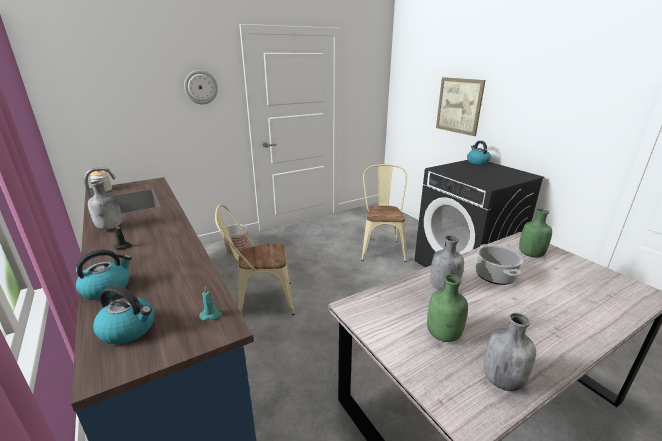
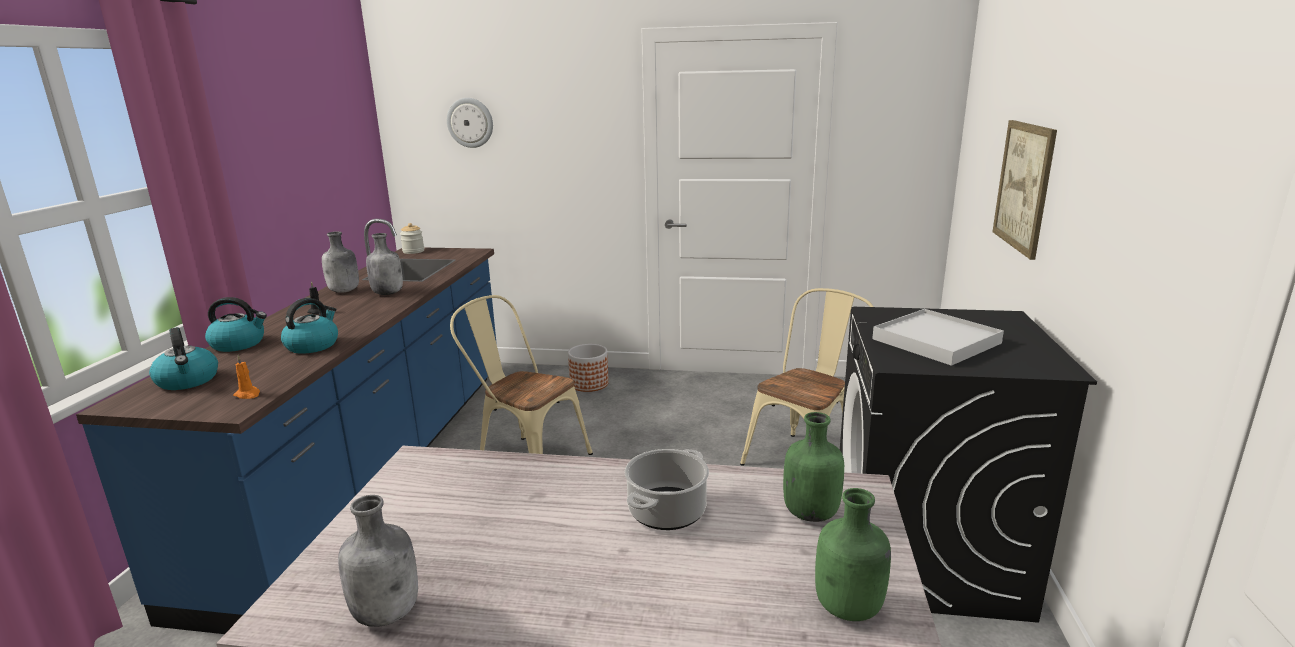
camera: 40 degrees right, 5 degrees down
wall clock [184,70,218,104] -> wall clock moved to [447,98,493,148]
turquoise candle [199,286,223,321] -> orange candle [233,355,260,399]
green bottle [427,274,468,342] -> green bottle moved to [815,488,891,621]
grey bottle [430,235,464,290] -> grey bottle moved to [366,233,403,295]
kettle [467,141,491,165] -> kettle moved to [281,298,338,354]
none -> white tray [872,309,1004,366]

